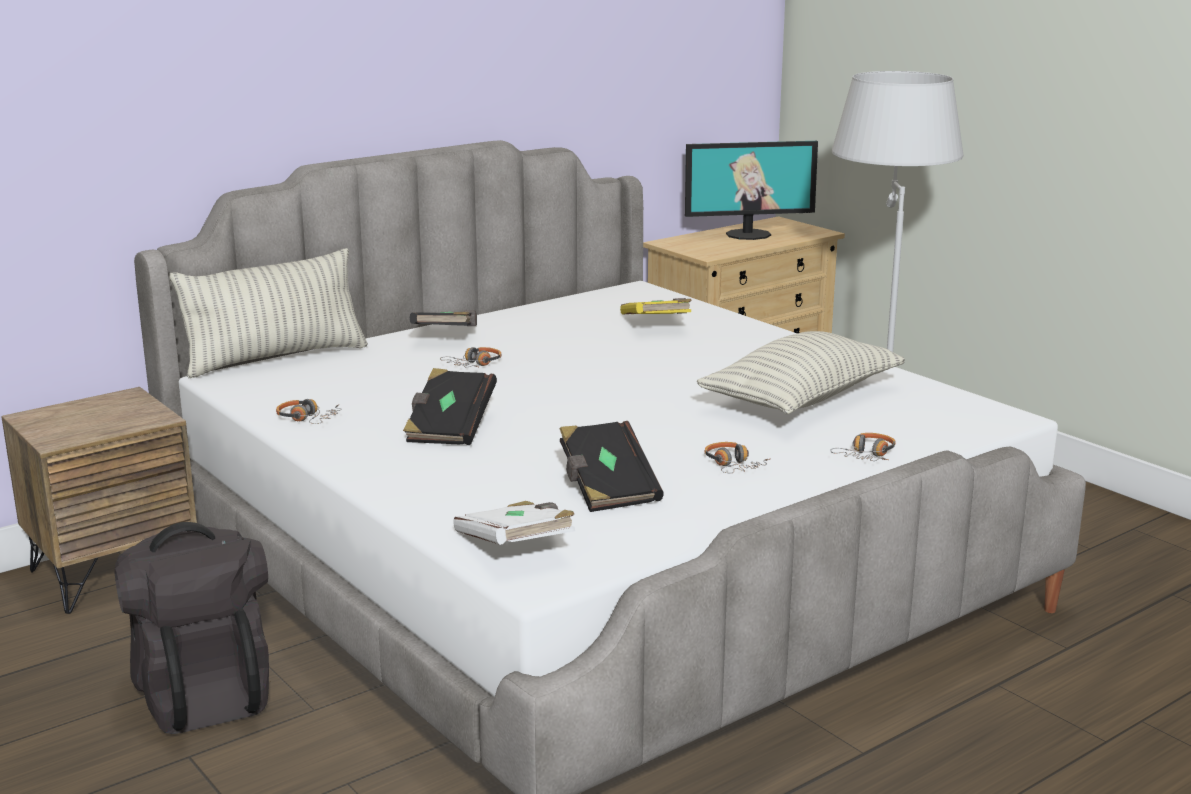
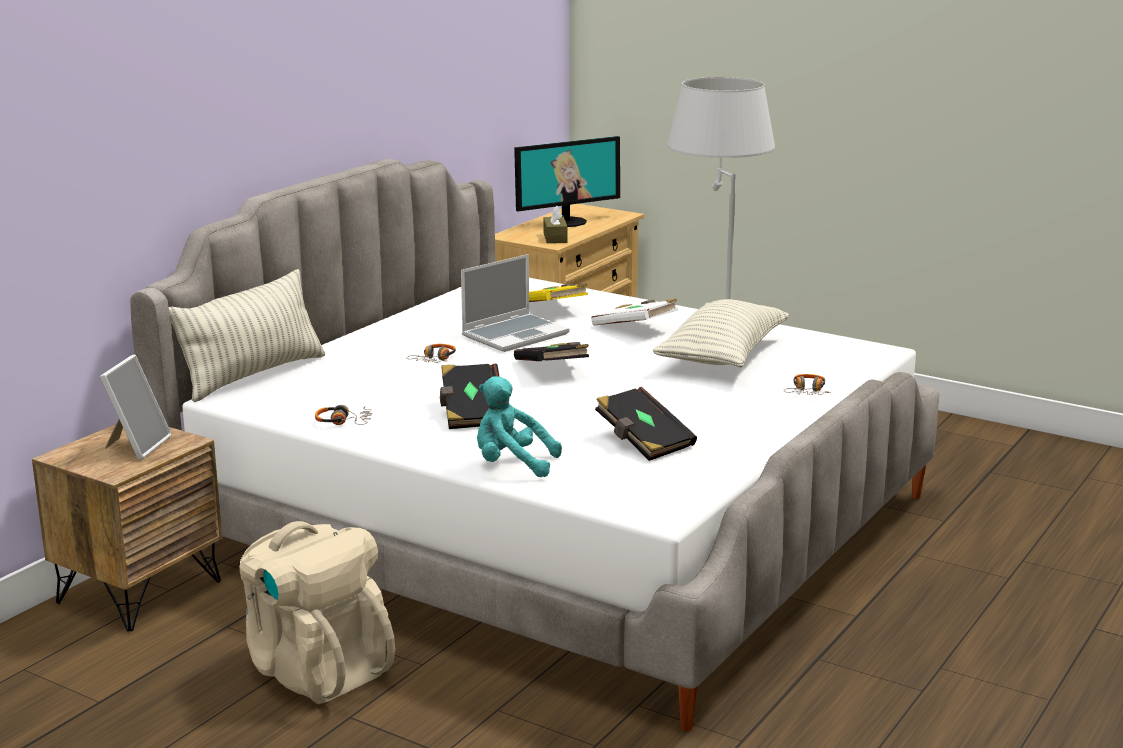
camera: 20 degrees left, 0 degrees up
black backpack [114,522,269,734] -> beige backpack [239,521,395,704]
black book [410,311,477,326] -> black book moved to [514,342,589,361]
white book [453,501,575,545] -> white book moved to [591,299,678,325]
headphones [704,442,770,473] -> none
none -> picture frame [100,354,172,460]
none -> laptop [461,254,570,352]
none -> turquoise plush toy [477,376,562,477]
none -> brown tissue box [543,206,567,243]

